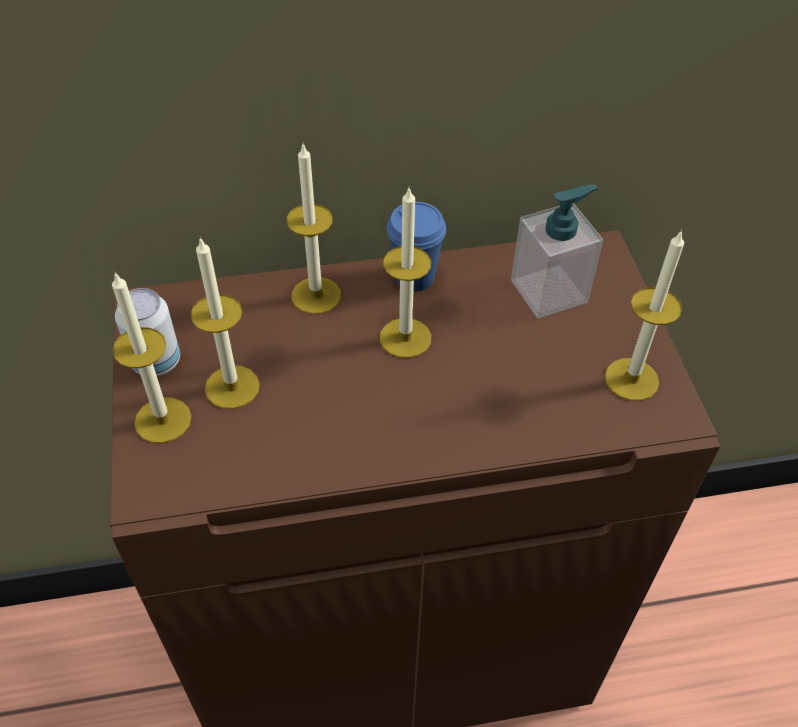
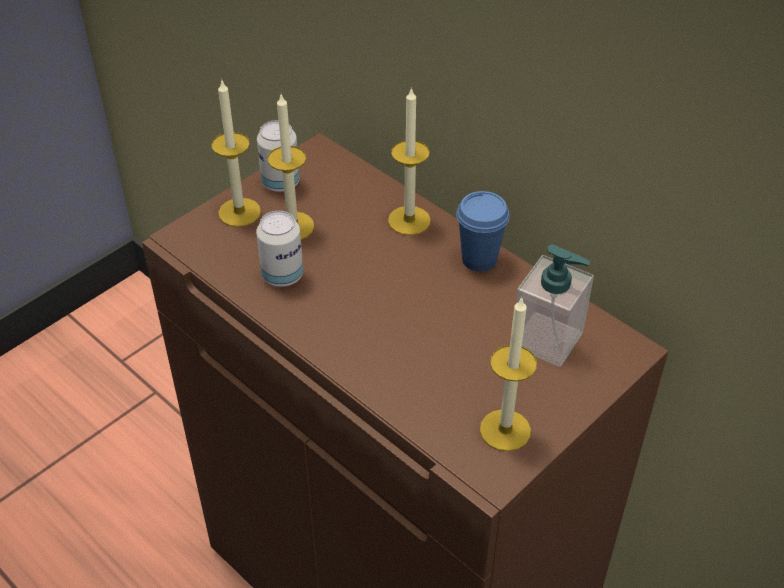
camera: 55 degrees right, 5 degrees down
candle [380,188,431,358] -> none
none -> can [256,211,303,287]

